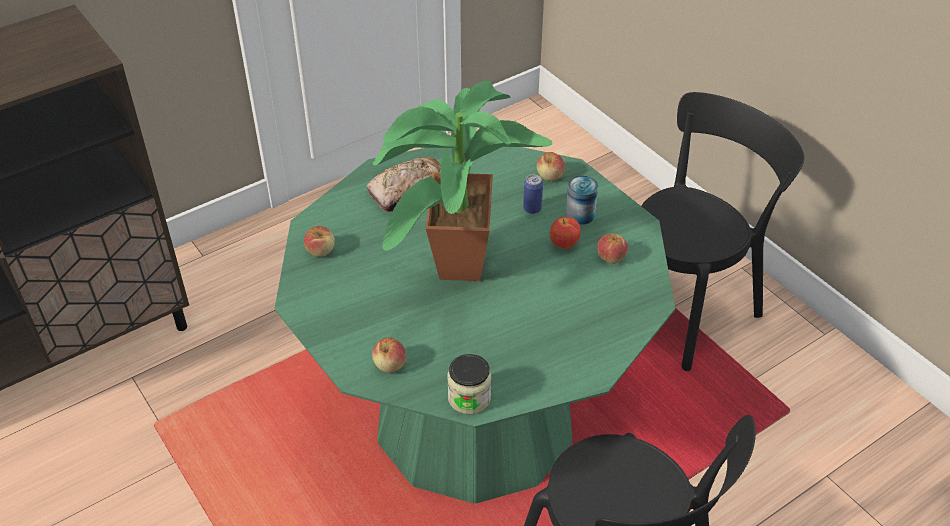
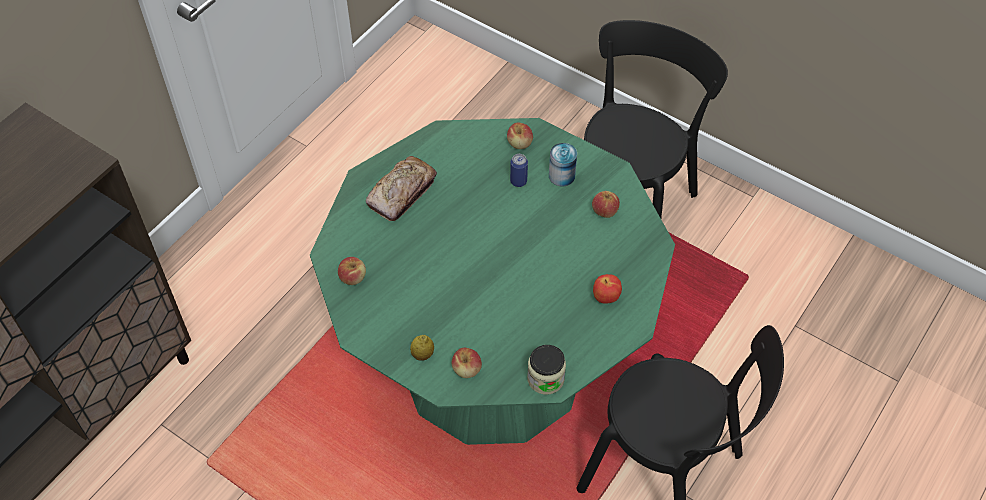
camera: 20 degrees left, 10 degrees up
potted plant [373,81,553,281] -> none
apple [550,217,581,249] -> apple moved to [593,274,622,303]
none -> lemon [410,335,434,361]

